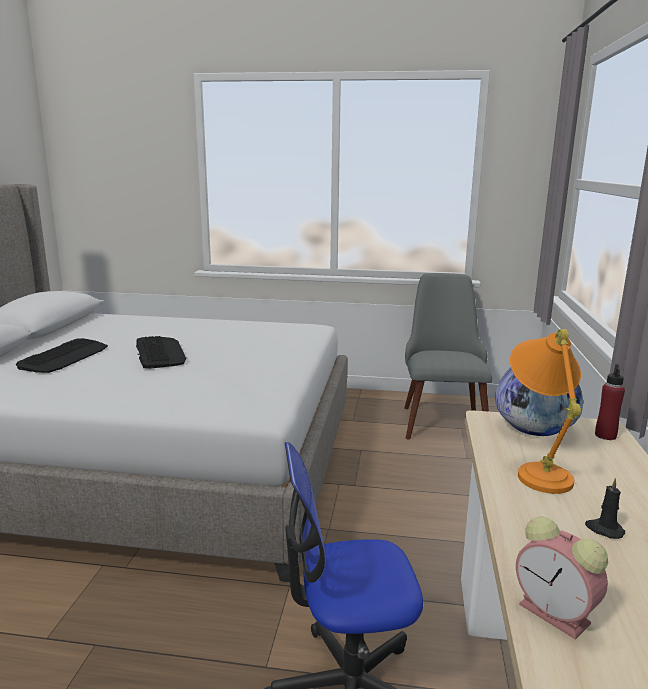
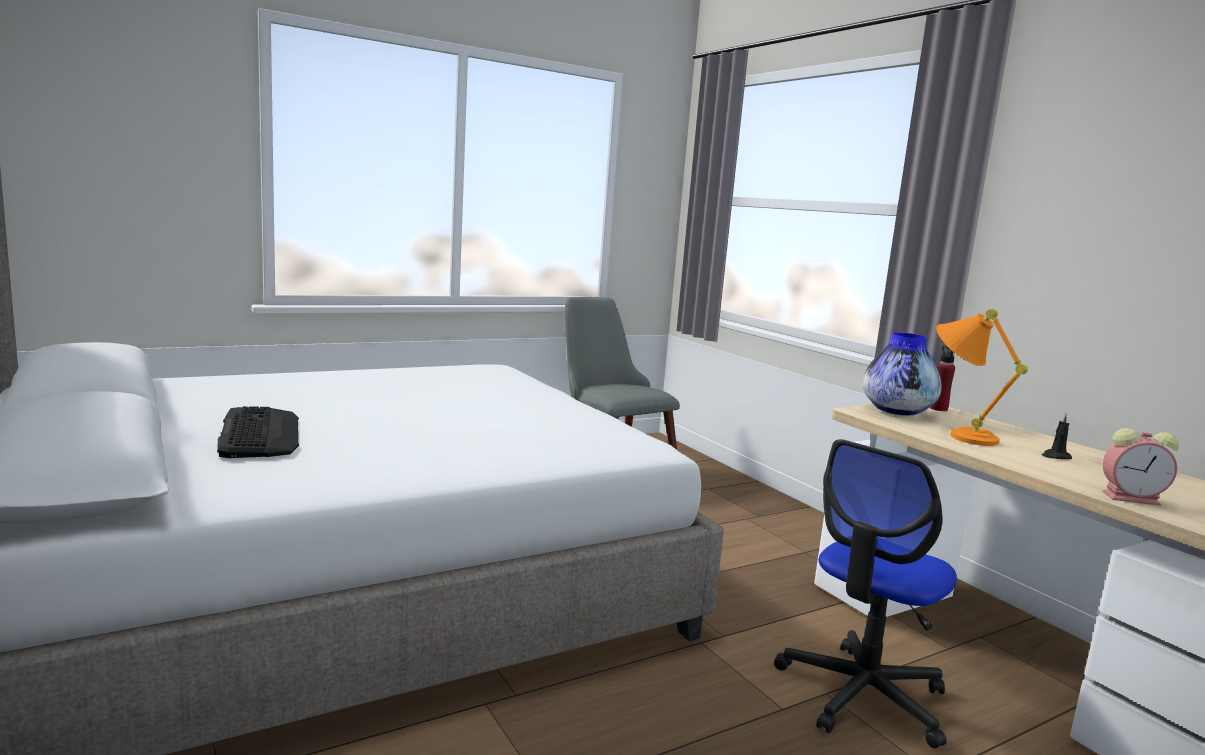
camera: 40 degrees left, 5 degrees down
keyboard [136,336,186,369] -> none

